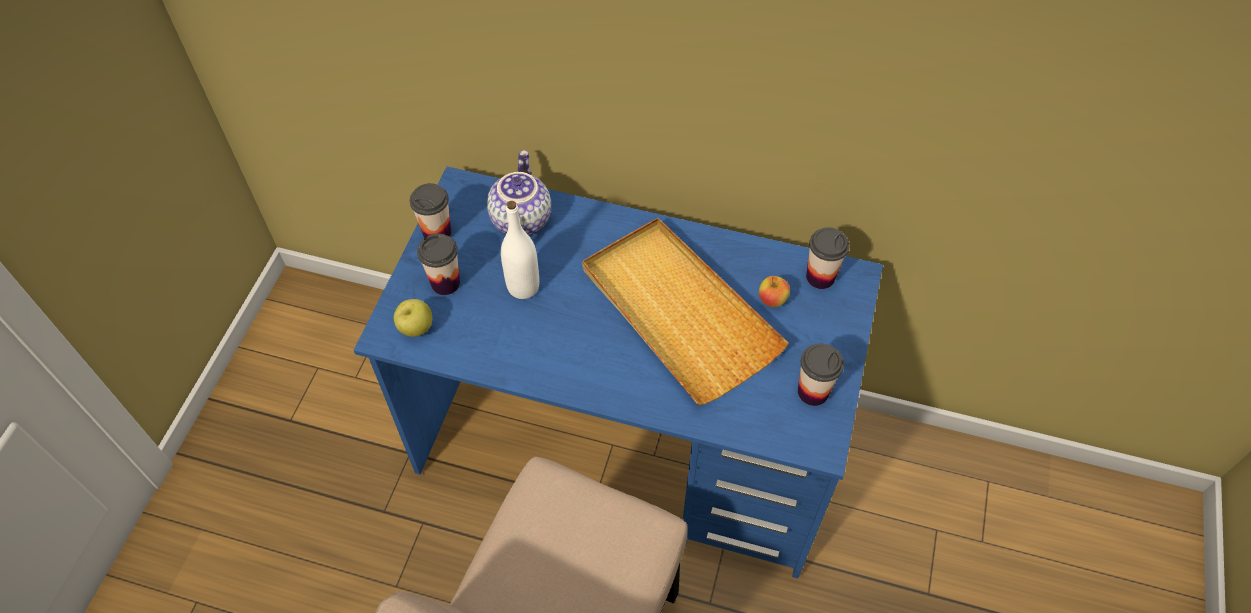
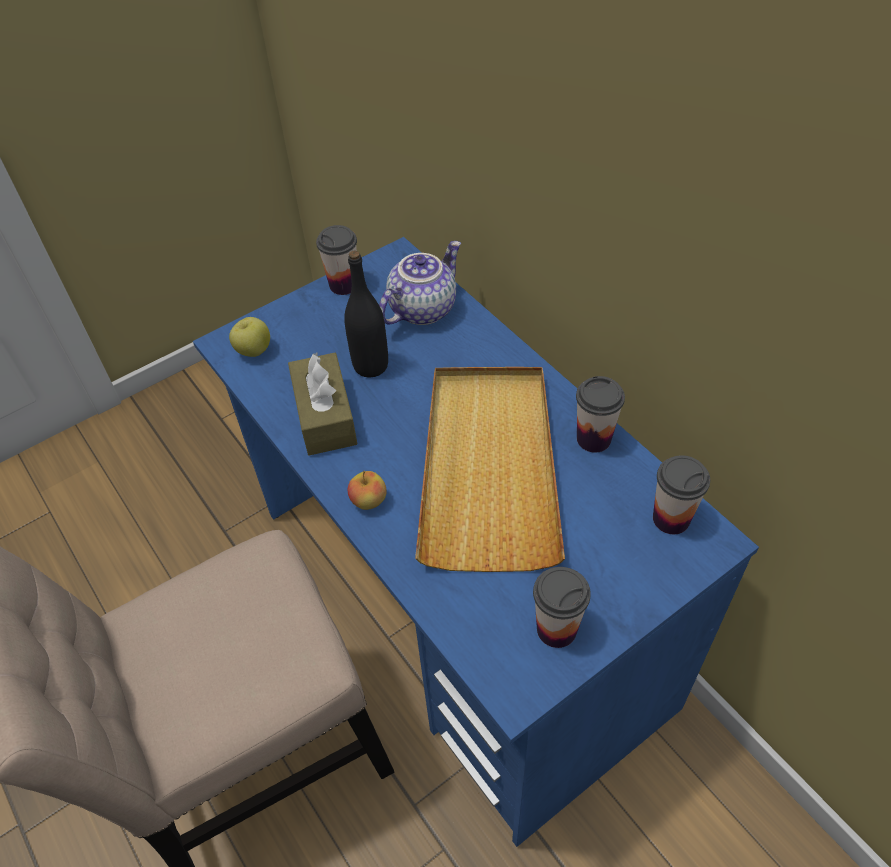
camera: 40 degrees right, 5 degrees down
cup [417,234,460,295] -> cup moved to [576,376,625,453]
white bottle [501,201,539,299] -> black bottle [344,250,388,377]
apple [759,276,790,307] -> apple moved to [348,471,387,510]
none -> brown tissue box [288,353,357,456]

